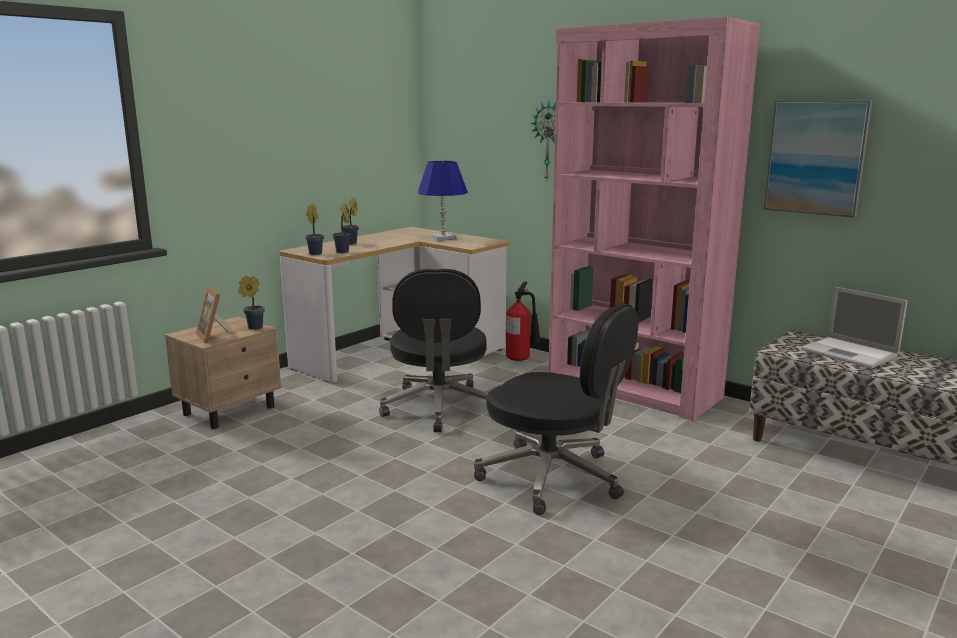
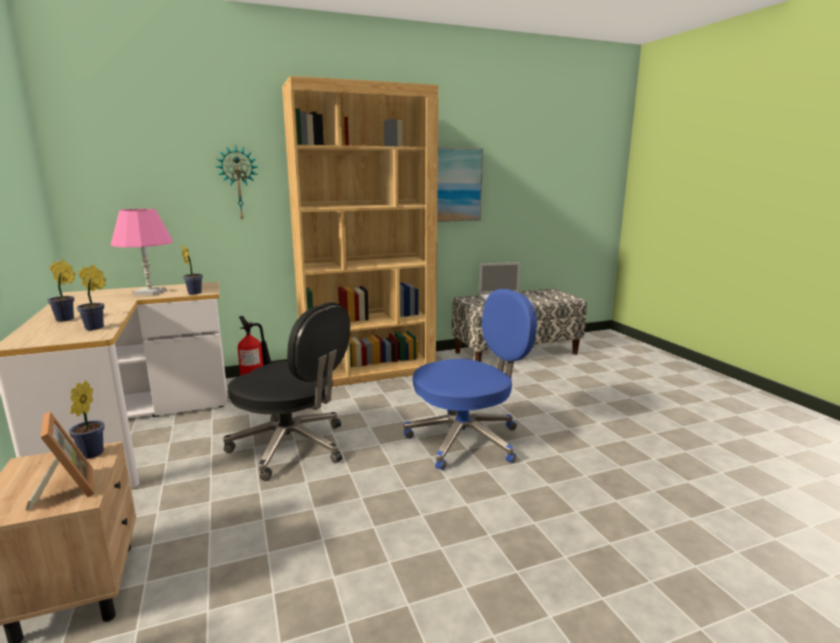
camera: 60 degrees left, 0 degrees up
picture frame [195,287,232,343] -> picture frame turned 120 degrees counterclockwise [26,411,94,511]
potted plant [305,203,324,255] -> potted plant moved to [182,244,203,294]
blue table lamp [417,161,468,241] -> pink table lamp [111,208,173,295]
black office chair [474,303,638,515] -> blue office chair [404,289,537,470]
pink bookcase [548,17,760,421] -> brown bookcase [282,76,438,387]

